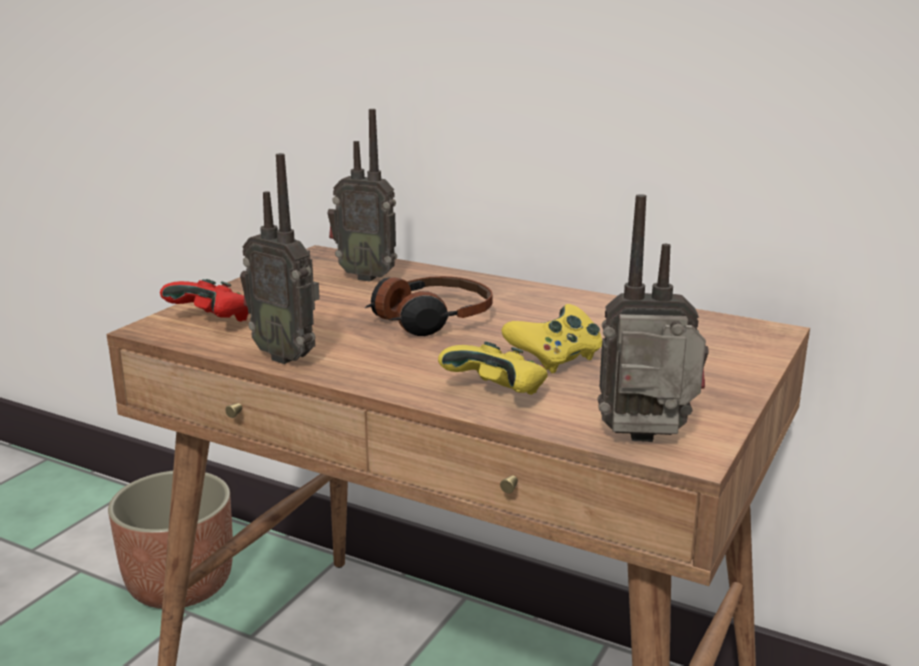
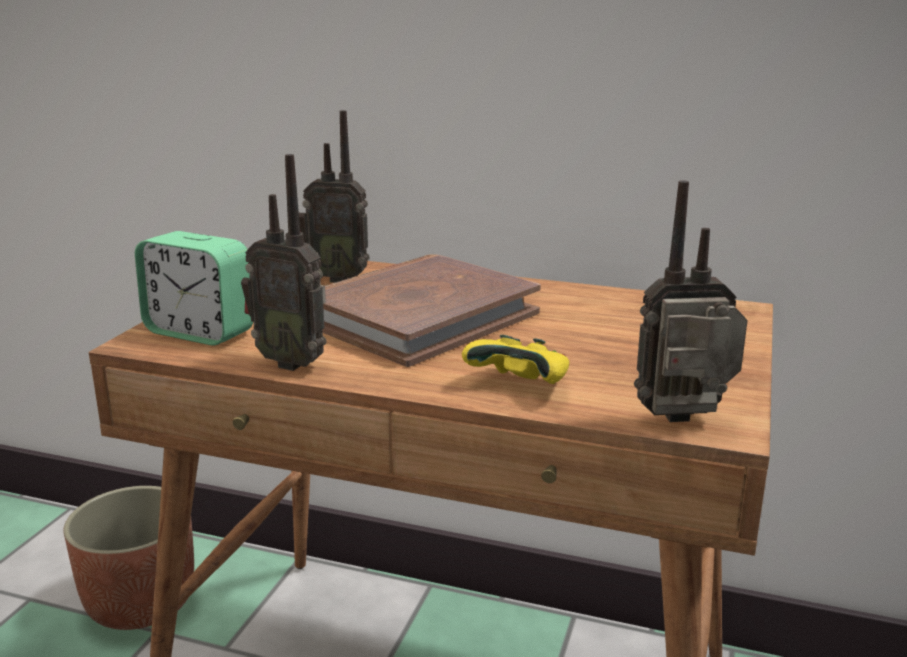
camera: 10 degrees left, 0 degrees up
red game controller [160,279,248,322] -> alarm clock [135,231,253,346]
headphones [365,276,493,336] -> brown book [322,254,541,367]
yellow game controller [501,304,602,373] -> none

